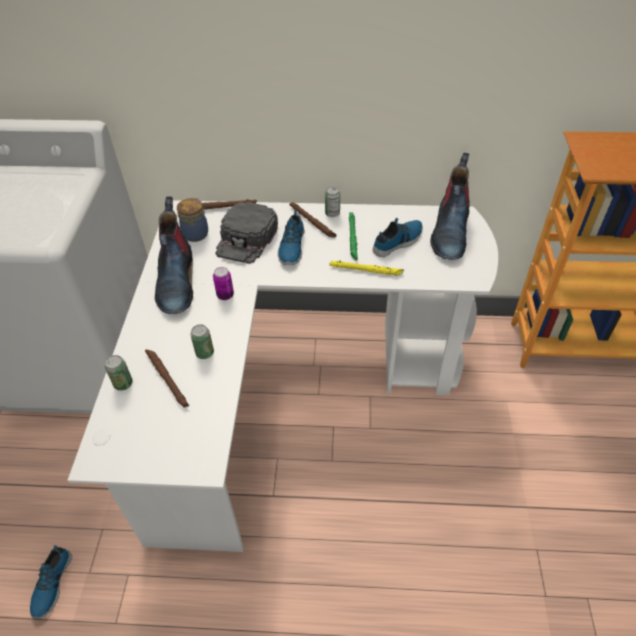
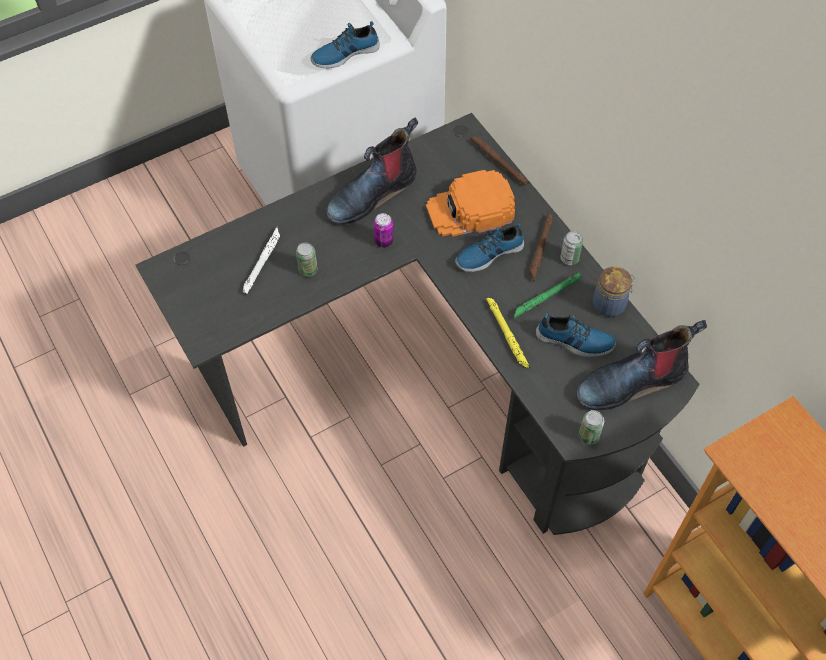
camera: 55 degrees right, 10 degrees up
shoe [30,545,72,619] -> shoe moved to [310,21,380,68]
white desk [68,200,498,552] -> black desk [136,113,699,535]
can [105,355,133,391] -> can moved to [579,410,604,444]
brown flashlight [145,350,189,408] -> white flashlight [242,227,280,295]
jar [177,198,208,242] -> jar moved to [593,266,635,317]
black cap [215,202,278,264] -> orange cap [426,170,515,237]

